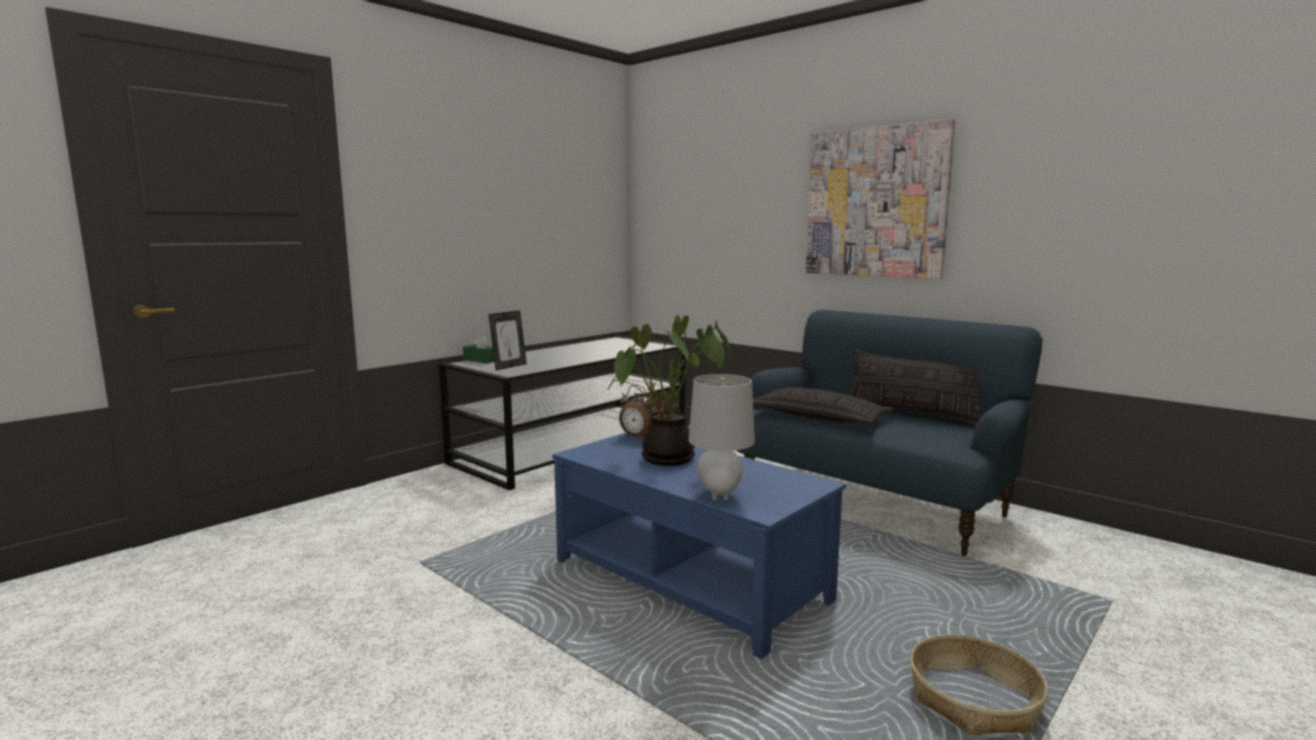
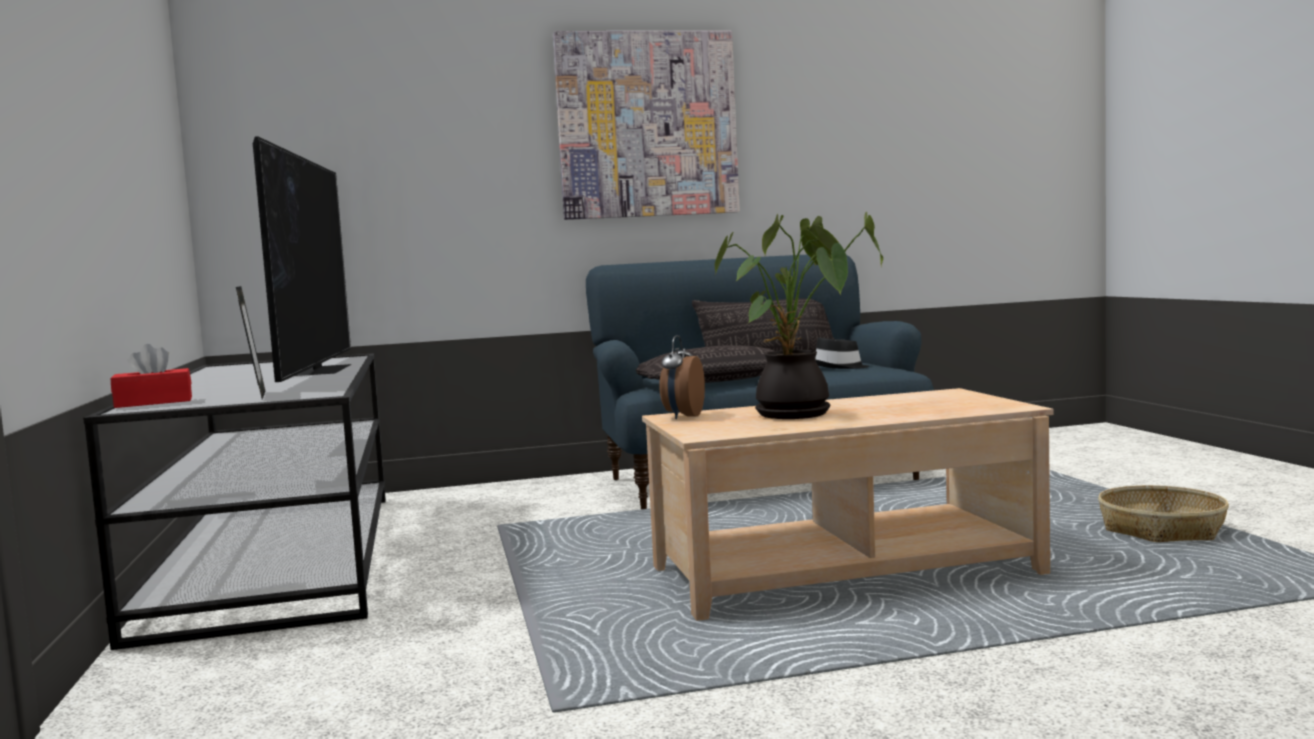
camera: 55 degrees left, 5 degrees down
green tissue box [463,333,495,363] -> red tissue box [111,344,192,408]
blue coffee table [552,433,846,659] -> beige coffee table [642,388,1053,621]
alarm clock [619,385,658,436] -> alarm clock turned 135 degrees clockwise [659,335,705,419]
grey table lamp [688,374,755,501] -> none
none -> television [253,136,352,382]
none -> black hat [815,337,869,369]

